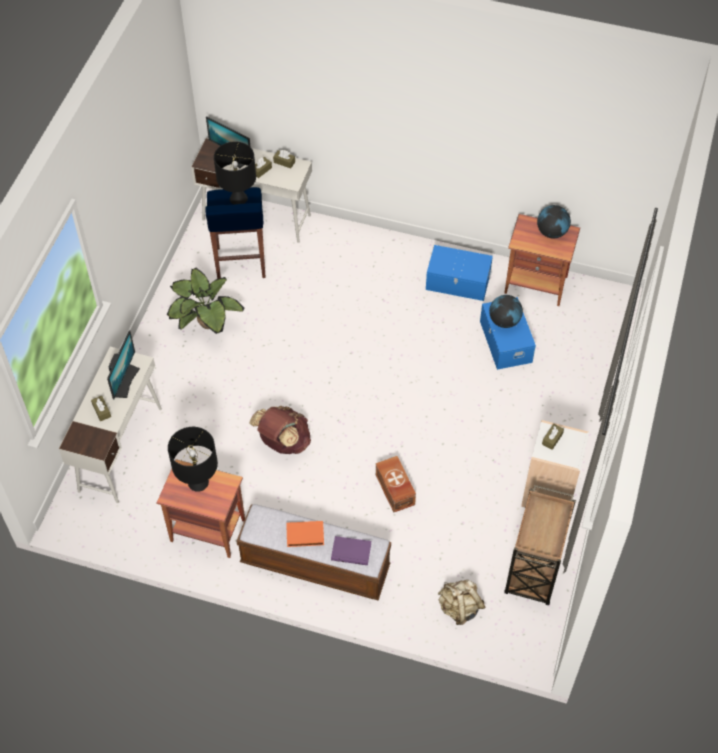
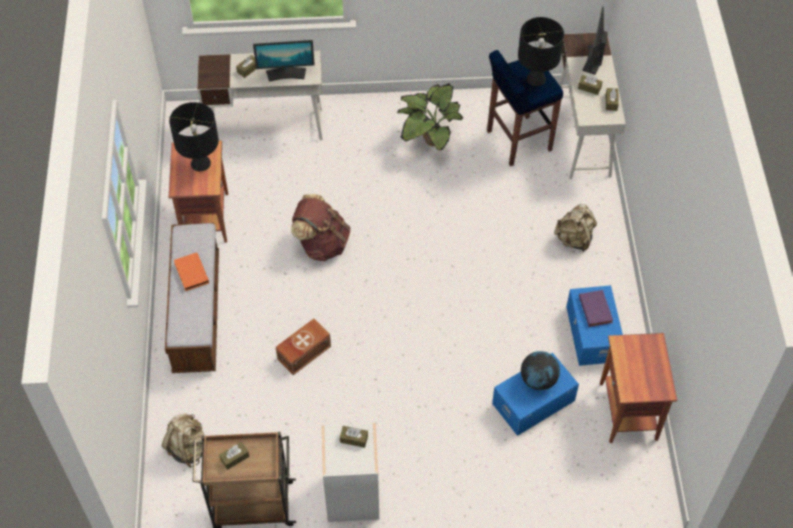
camera: 70 degrees right, 0 degrees up
purple book [331,536,371,565] -> purple book moved to [579,290,613,327]
globe [537,205,571,238] -> none
none -> brown tissue box [219,442,249,470]
none -> beige backpack [554,204,597,252]

